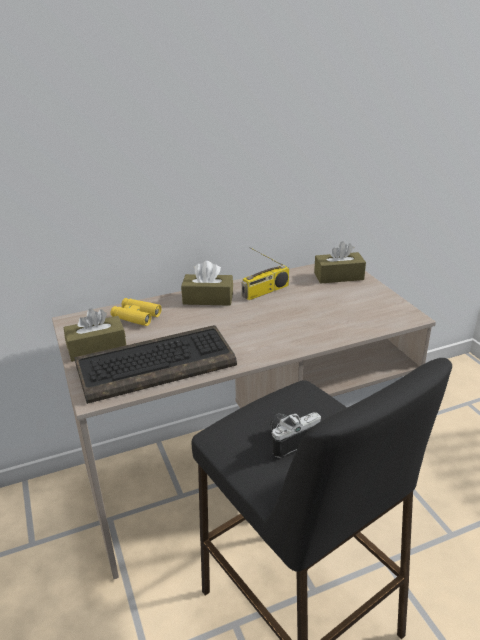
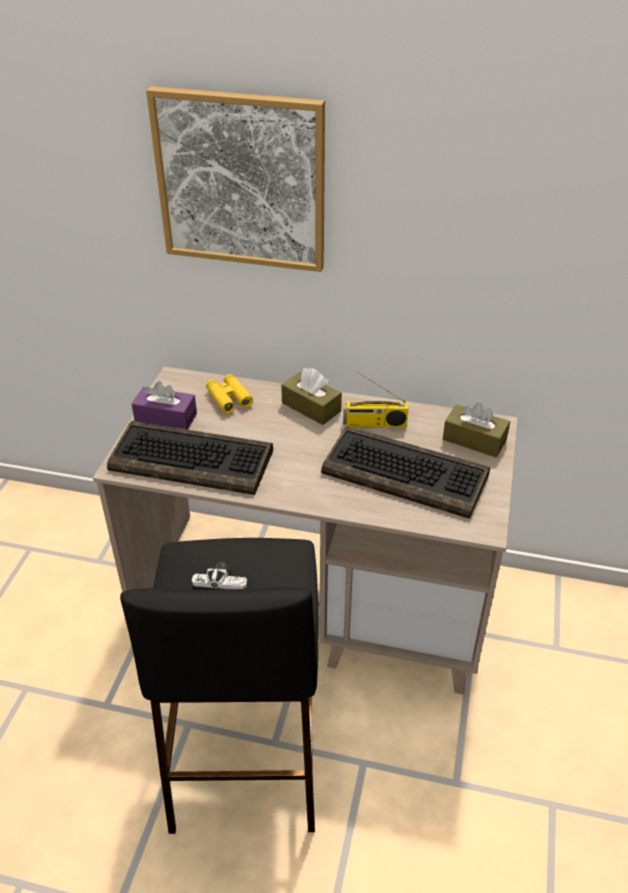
camera: 35 degrees right, 10 degrees up
brown tissue box [63,308,126,362] -> purple tissue box [132,381,197,430]
none -> picture [146,86,325,272]
none -> keyboard [321,426,490,519]

